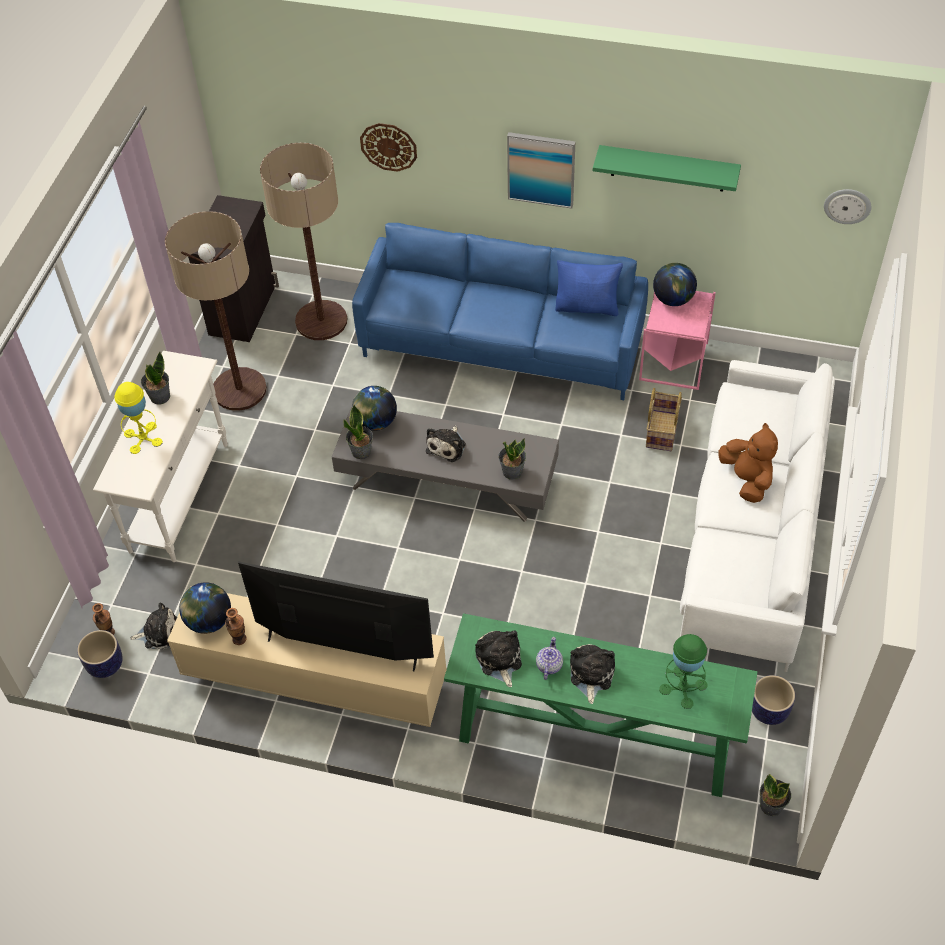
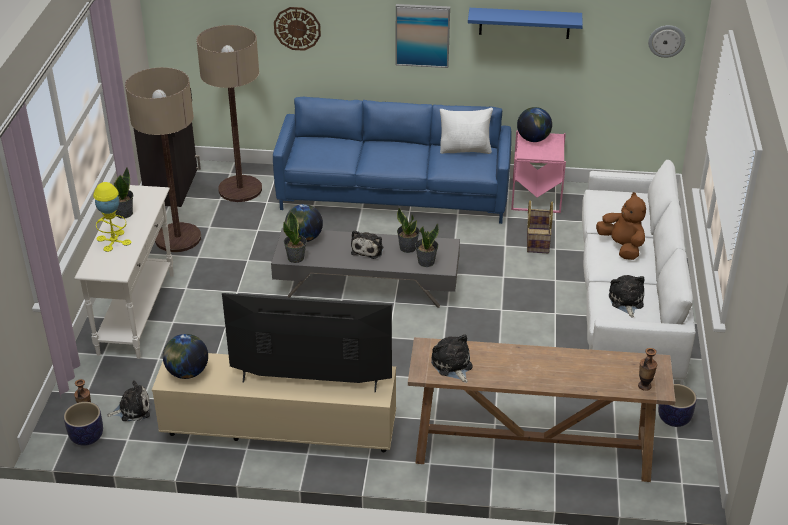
camera: 10 degrees left, 15 degrees down
vase [225,608,247,645] -> vase moved to [638,348,657,391]
green console table [444,613,758,797] -> brown console table [408,337,675,482]
teapot [536,637,563,680] -> none
blue pillow [555,260,623,316] -> white pillow [440,108,493,154]
plush toy [570,644,615,704] -> plush toy moved to [609,275,645,318]
green shelf [593,145,741,192] -> blue shelf [468,8,583,39]
green table lamp [659,634,708,709] -> none
potted plant [760,774,791,816] -> potted plant moved to [397,207,420,253]

